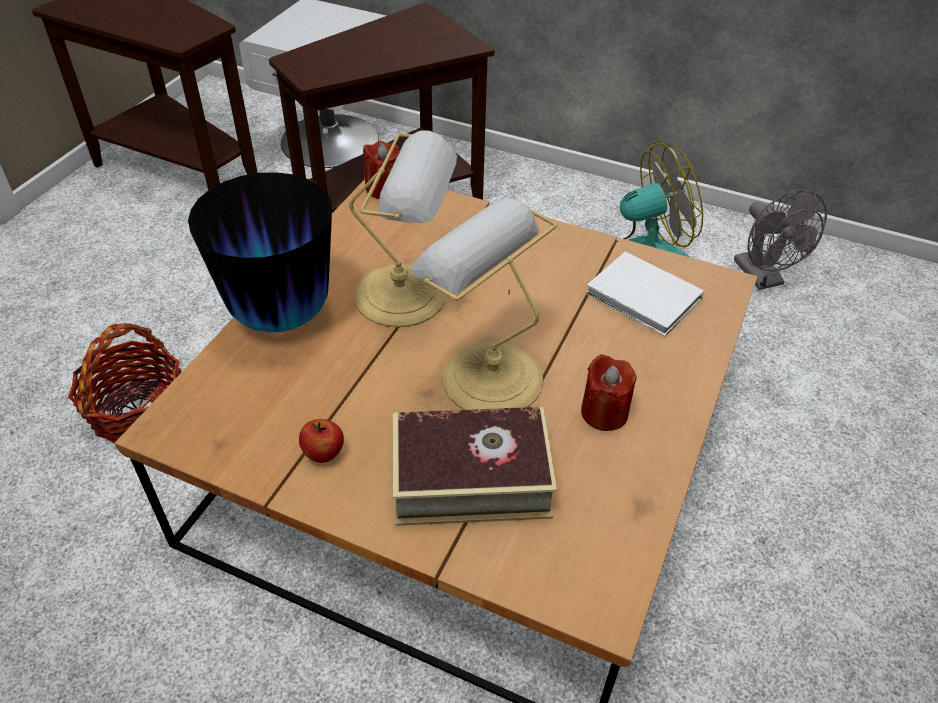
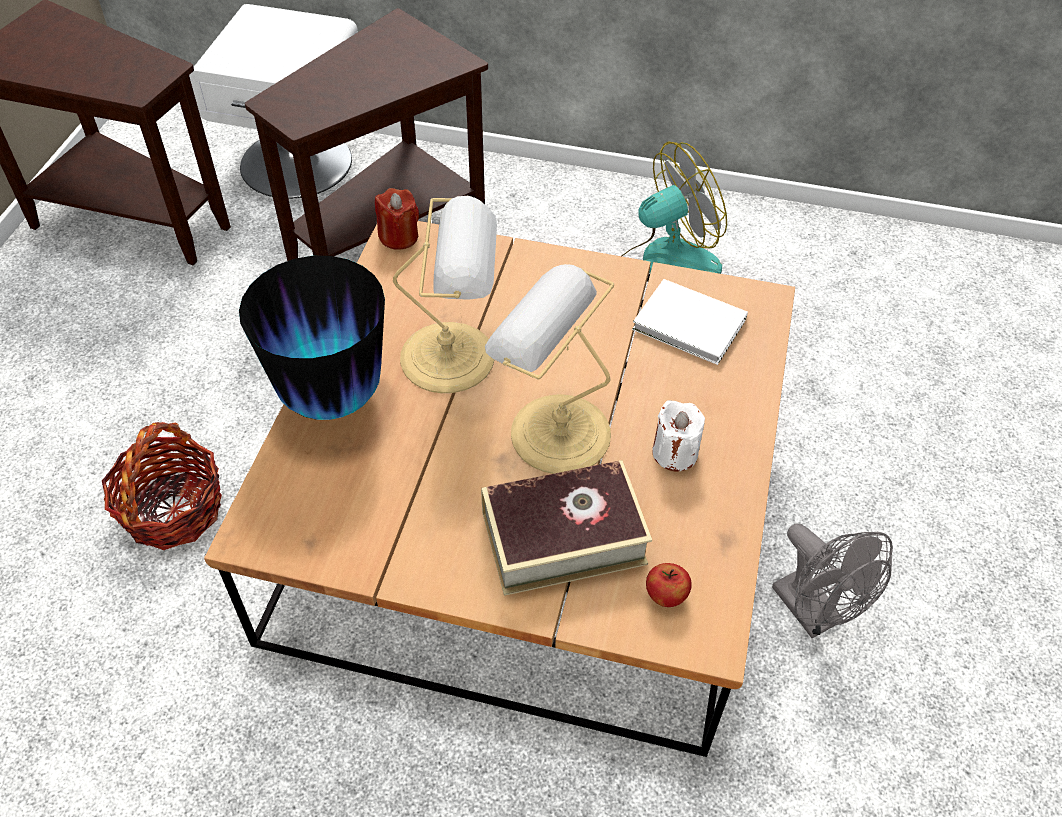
camera: 10 degrees left, 5 degrees up
apple [299,419,344,463] -> apple moved to [646,563,692,607]
red candle [581,354,637,431] -> white candle [652,400,705,471]
grey fan [734,189,827,290] -> grey fan moved to [772,524,893,638]

